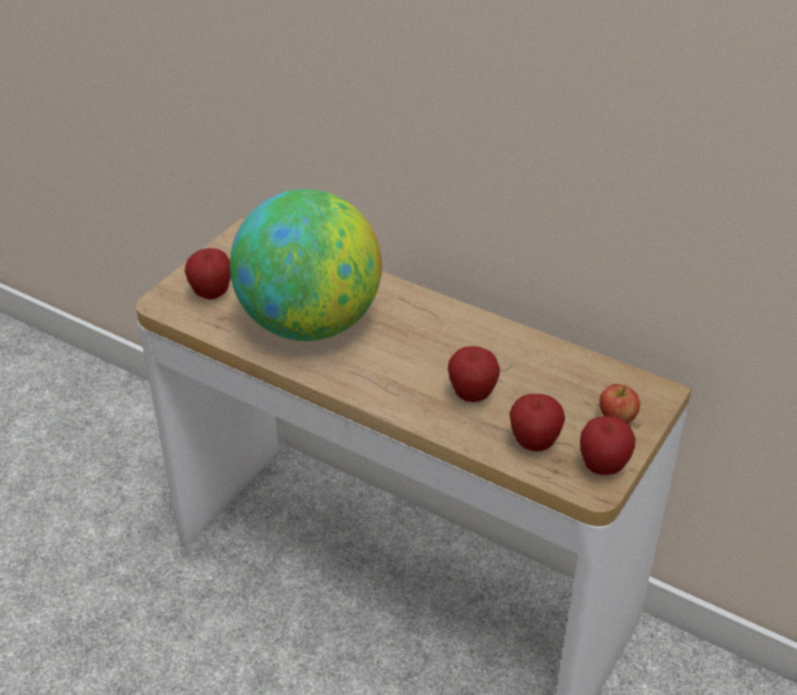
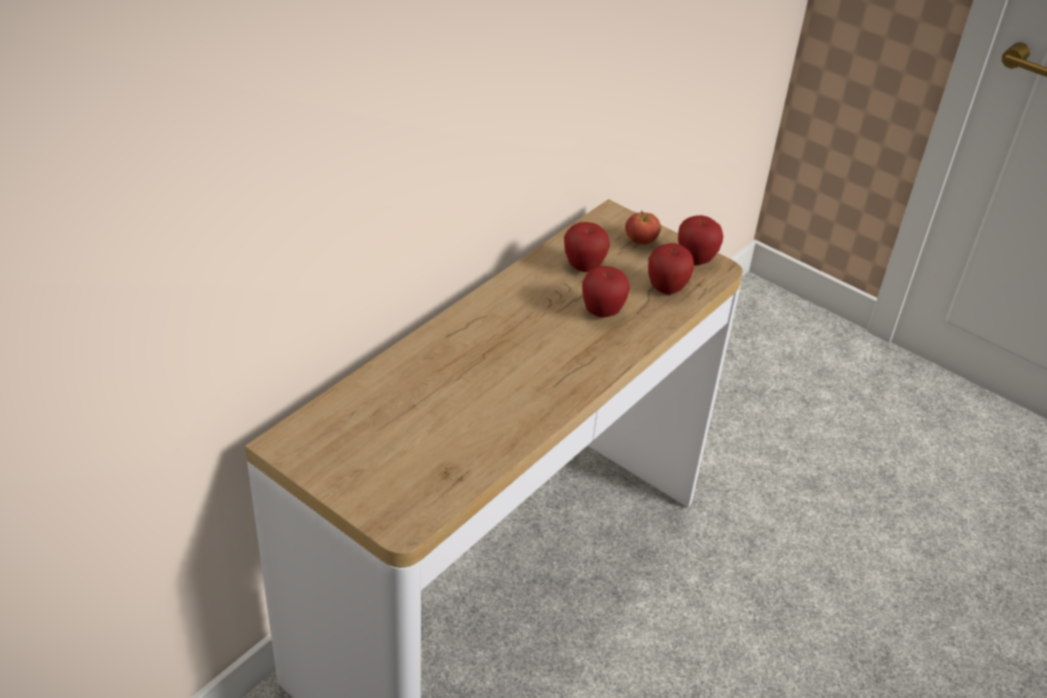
camera: 85 degrees left, 0 degrees up
apple [185,248,231,300] -> apple moved to [564,222,610,272]
globe [230,189,382,341] -> none

